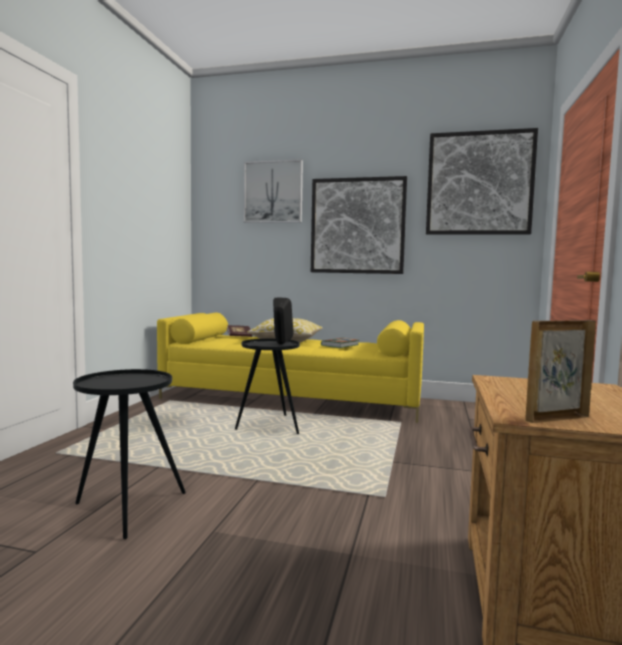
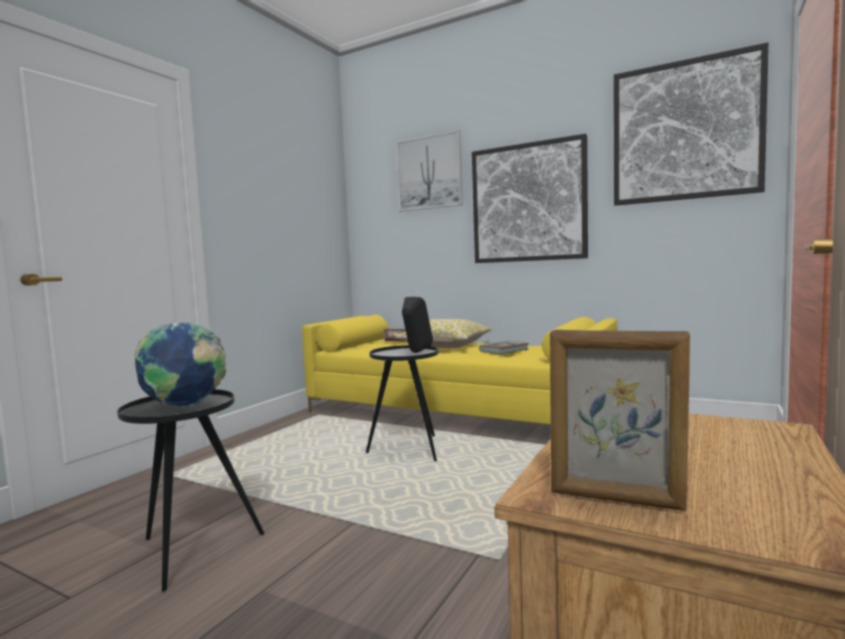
camera: 15 degrees right, 0 degrees up
picture frame [526,320,596,423] -> picture frame turned 150 degrees counterclockwise [550,330,690,511]
none -> globe [135,322,226,408]

